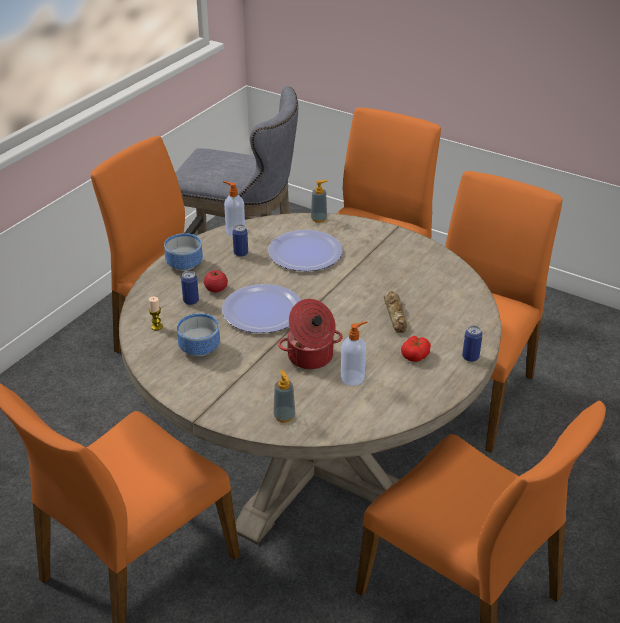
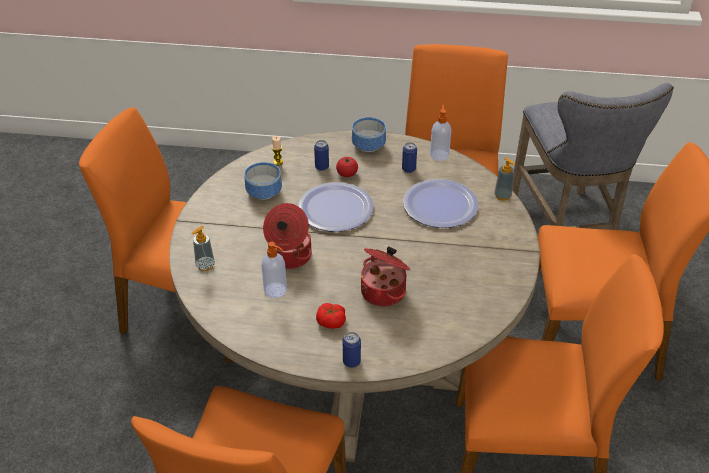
camera: 65 degrees right, 5 degrees up
bread [384,291,407,333] -> cooking pot [361,246,410,307]

